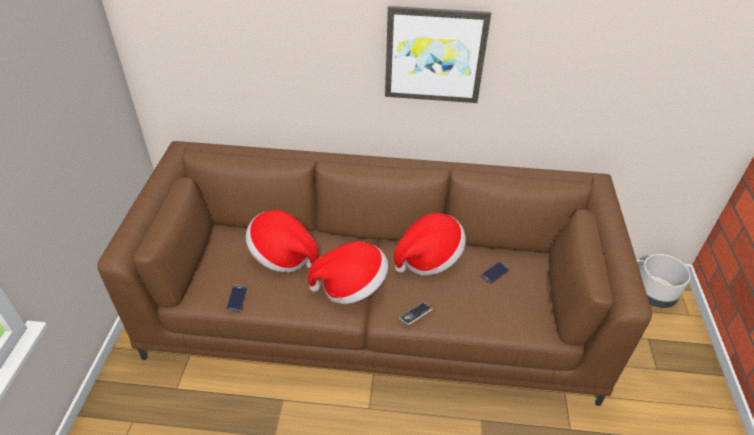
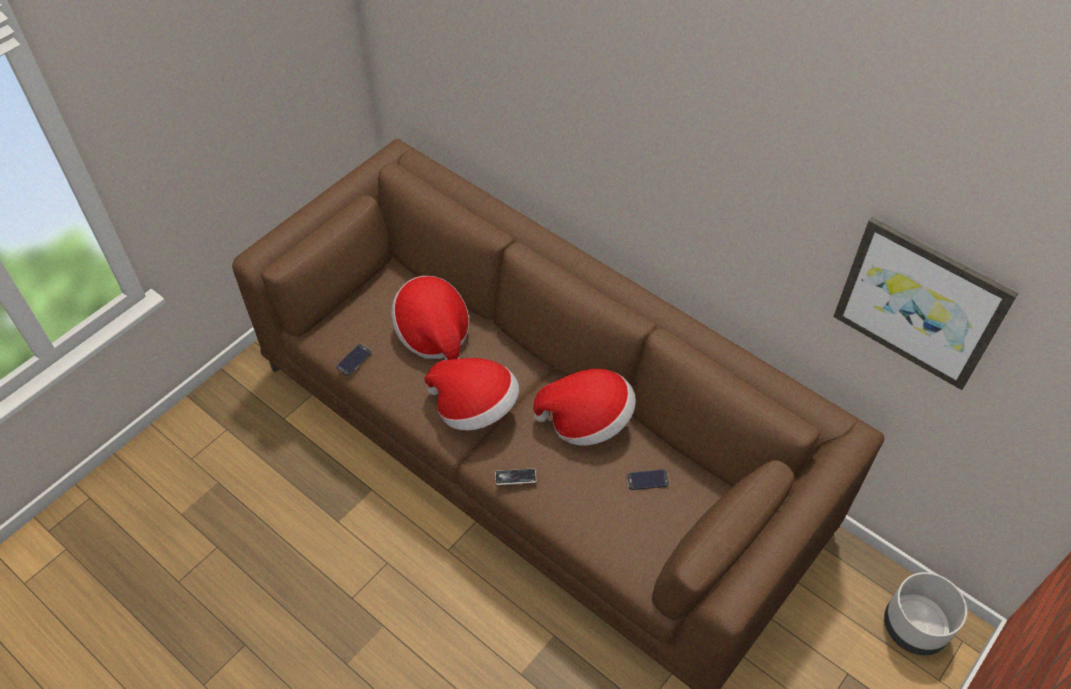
camera: 35 degrees right, 10 degrees up
picture [385,6,491,103] -> picture moved to [833,217,1018,390]

